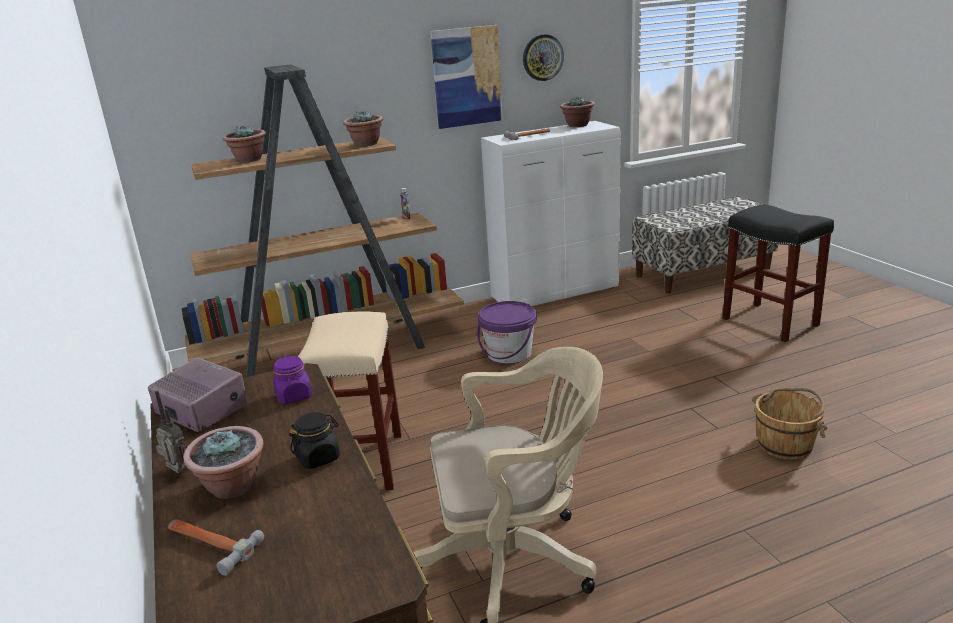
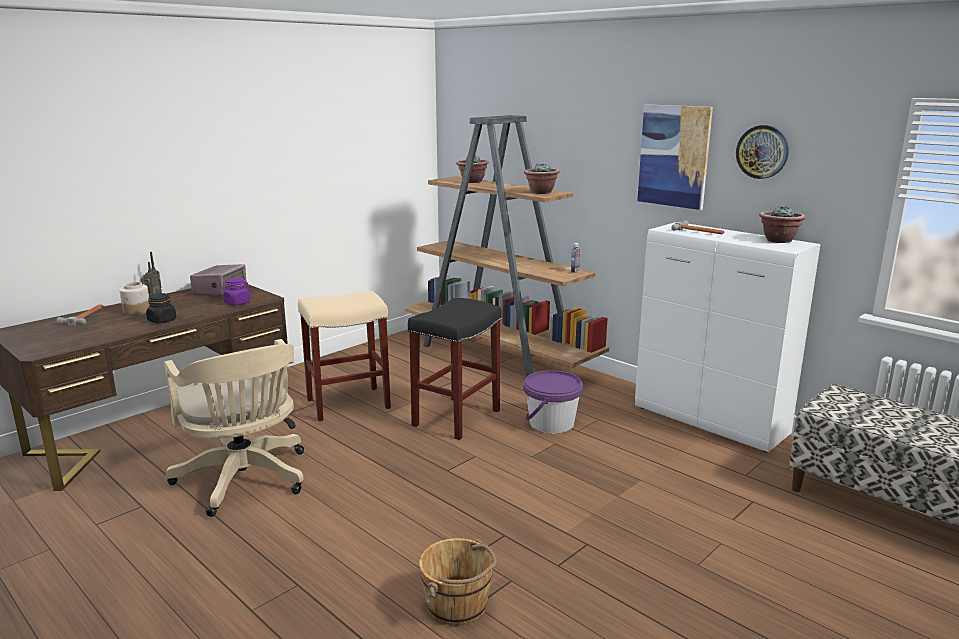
camera: 65 degrees right, 5 degrees down
potted plant [183,426,264,499] -> jar [119,282,150,315]
black stool [723,204,834,342] -> black stool moved to [408,298,502,440]

